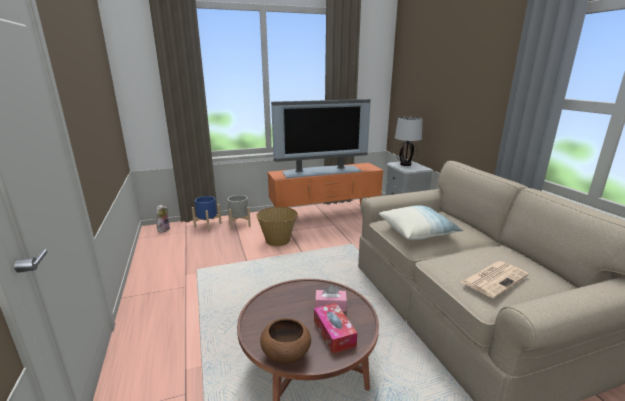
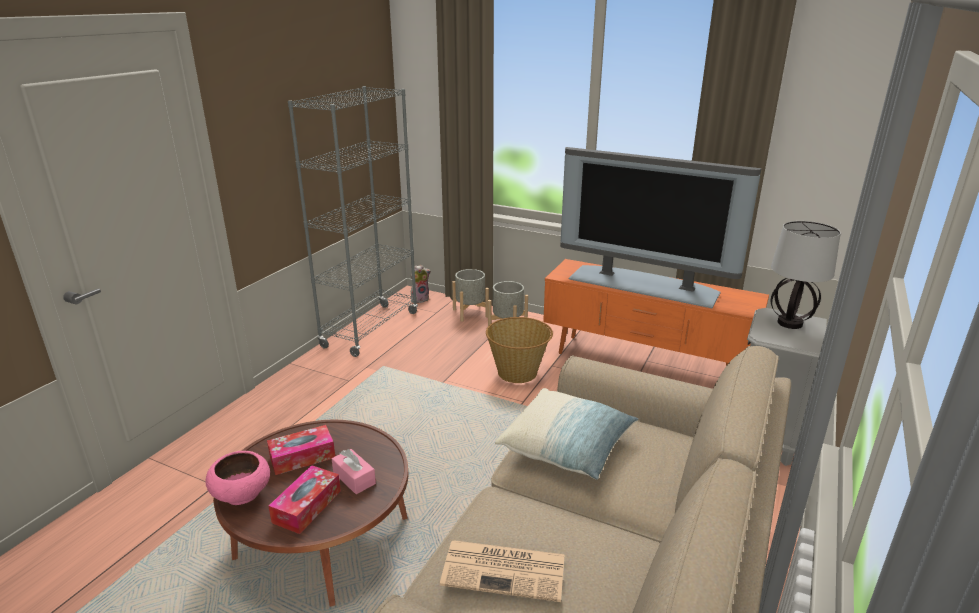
camera: 45 degrees right, 5 degrees up
blue planter [192,196,222,231] -> grey planter [452,269,489,322]
brown bowl [260,318,311,364] -> pink bowl [206,451,270,505]
none -> tissue box [267,425,335,475]
none -> grey bookcase [288,86,418,357]

